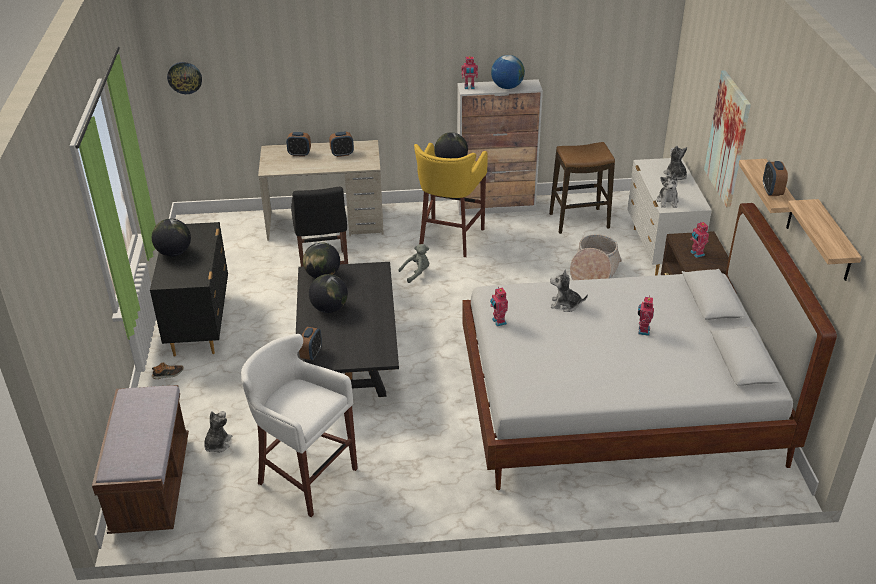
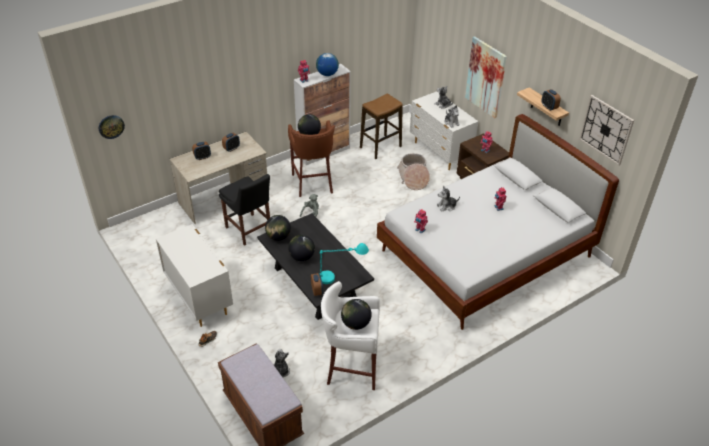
camera: 30 degrees left, 5 degrees up
black dresser [150,222,228,357] -> white dresser [156,224,233,327]
globe [152,219,191,257] -> globe moved to [341,299,372,330]
yellow stool [414,143,488,257] -> brown stool [288,121,335,197]
shelf [787,199,862,281] -> wall clock [579,95,634,166]
none -> turquoise table lamp [320,243,369,284]

